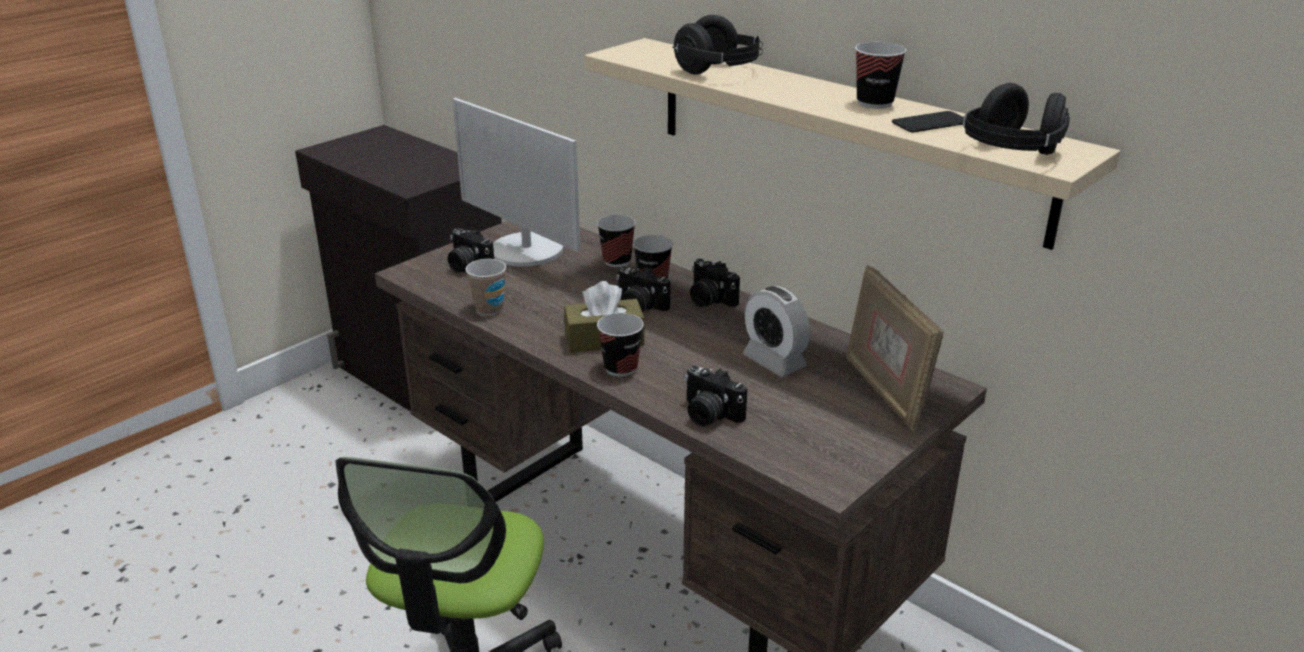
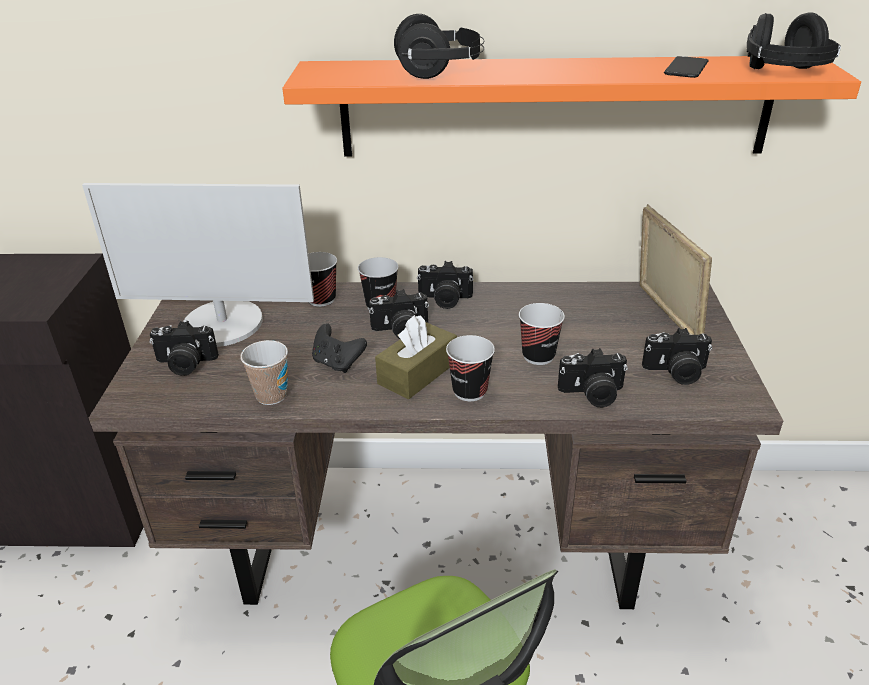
camera: 40 degrees left, 5 degrees up
beige shelf [585,38,1120,250] -> orange shelf [282,56,861,157]
alarm clock [743,286,810,377] -> none
picture frame [846,265,944,432] -> picture frame turned 135 degrees counterclockwise [640,204,712,335]
cup [855,42,907,109] -> cup moved to [519,303,565,365]
none -> black game controller [312,324,367,373]
none -> camera [642,328,712,385]

